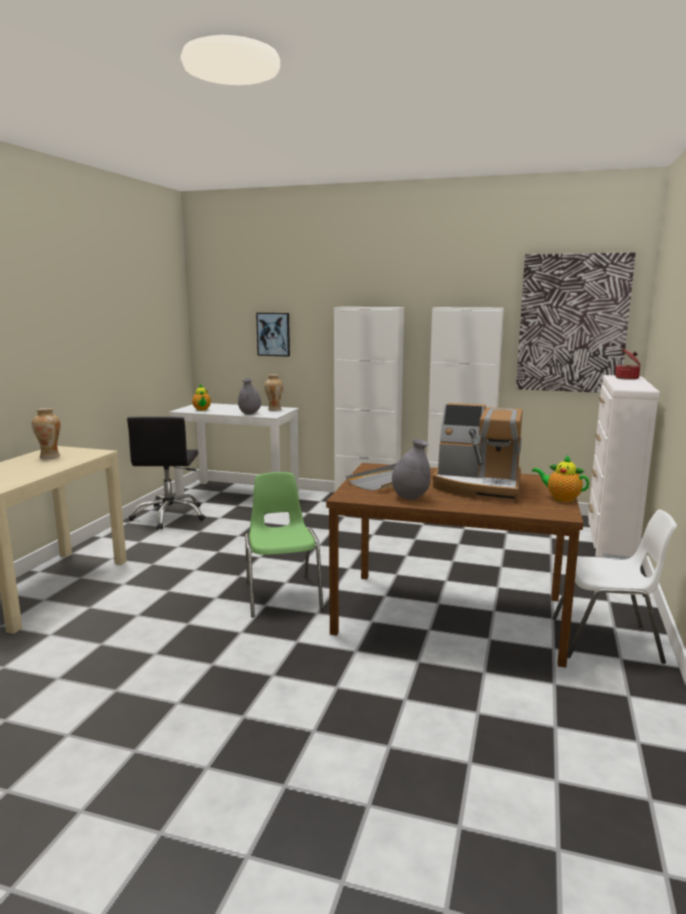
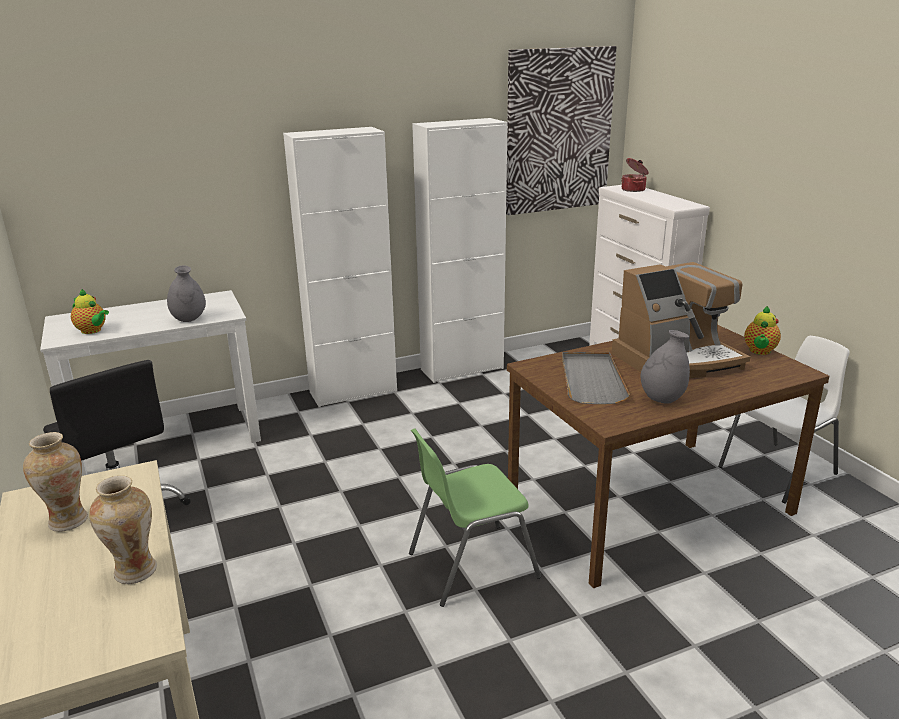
camera: 40 degrees left, 10 degrees up
green chair [245,472,323,617] -> green chair turned 60 degrees counterclockwise [409,428,541,607]
picture [256,313,290,357] -> none
vase [264,374,283,411] -> vase moved to [89,475,157,584]
teapot [532,454,589,502] -> teapot turned 60 degrees counterclockwise [744,306,781,355]

